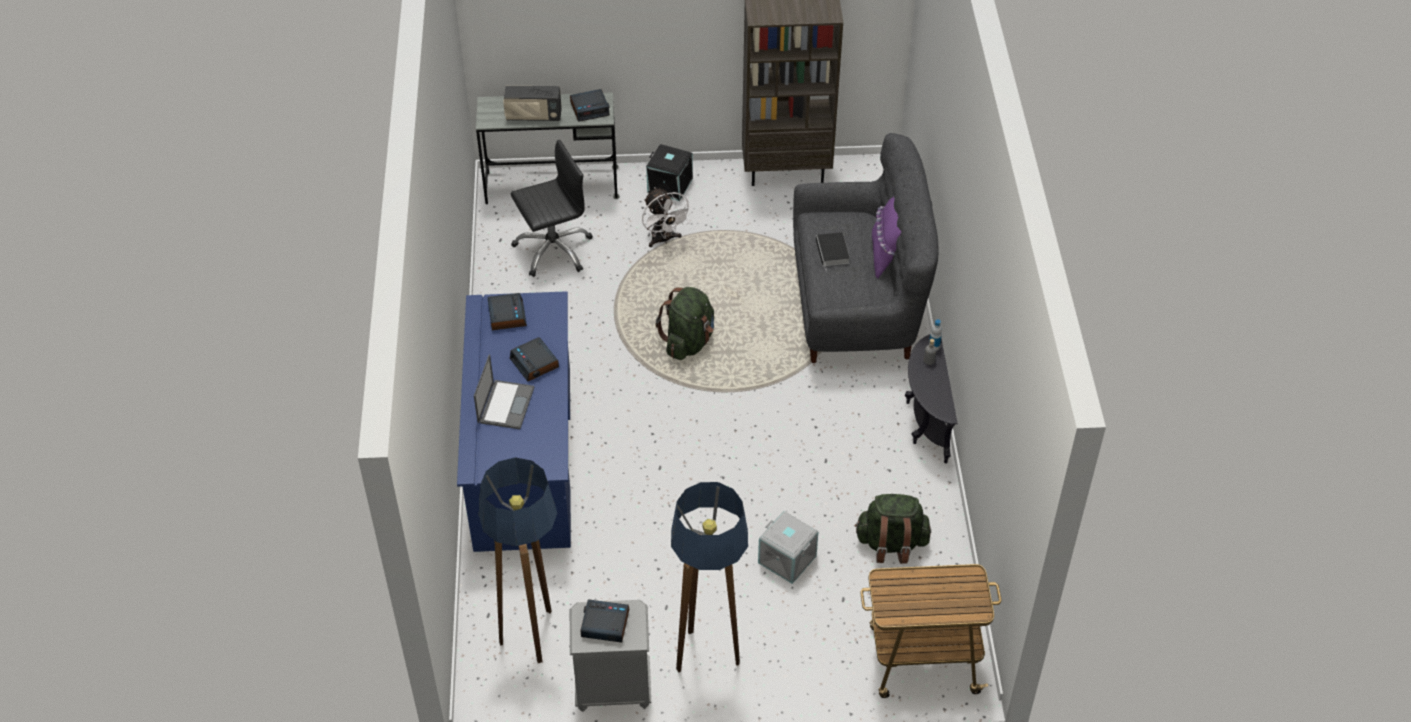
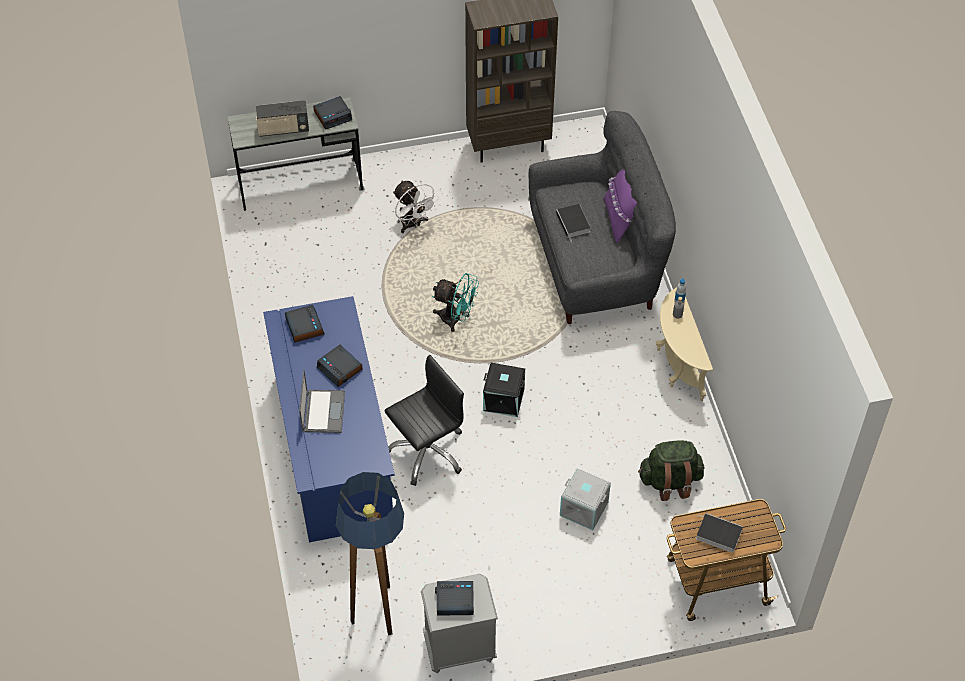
camera: 10 degrees left, 5 degrees up
black office chair [511,139,593,277] -> black office chair moved to [385,355,464,486]
black storage box [646,144,693,201] -> black storage box moved to [483,363,525,417]
green backpack [655,287,714,360] -> turquoise fan [432,273,479,332]
floor lamp [671,482,748,672] -> none
black side table [905,334,958,463] -> beige side table [656,287,713,401]
none -> book [696,513,743,553]

